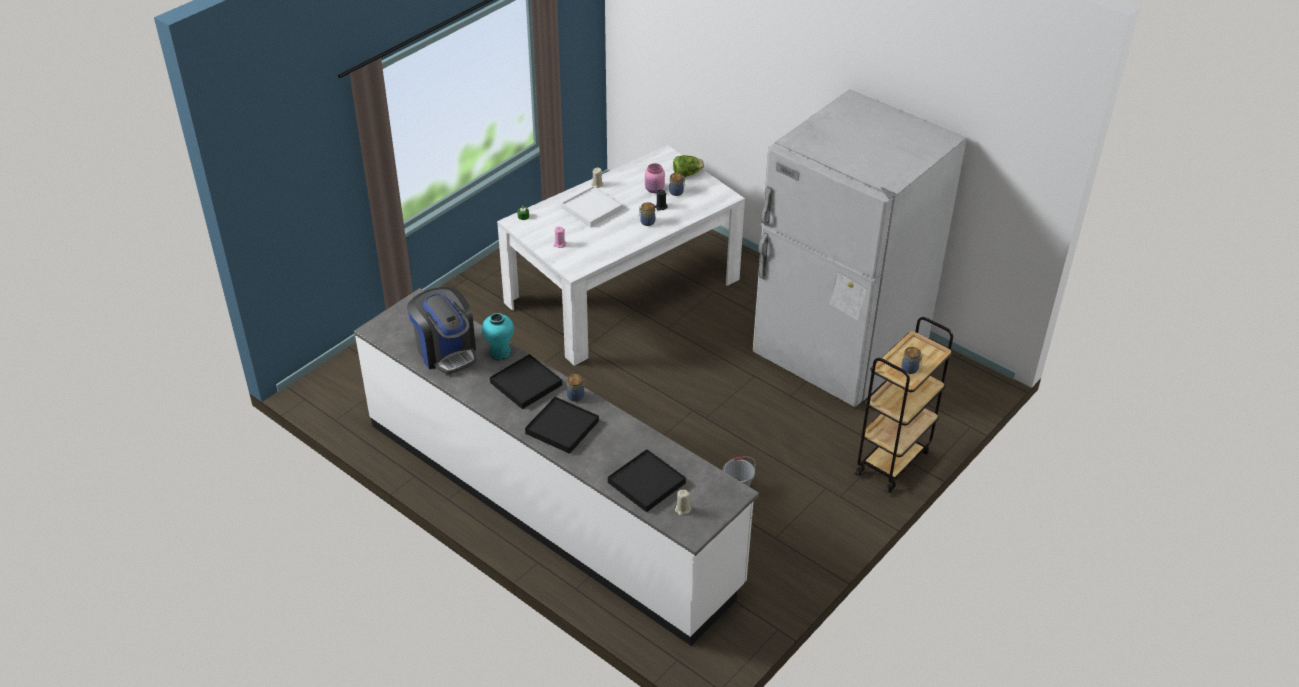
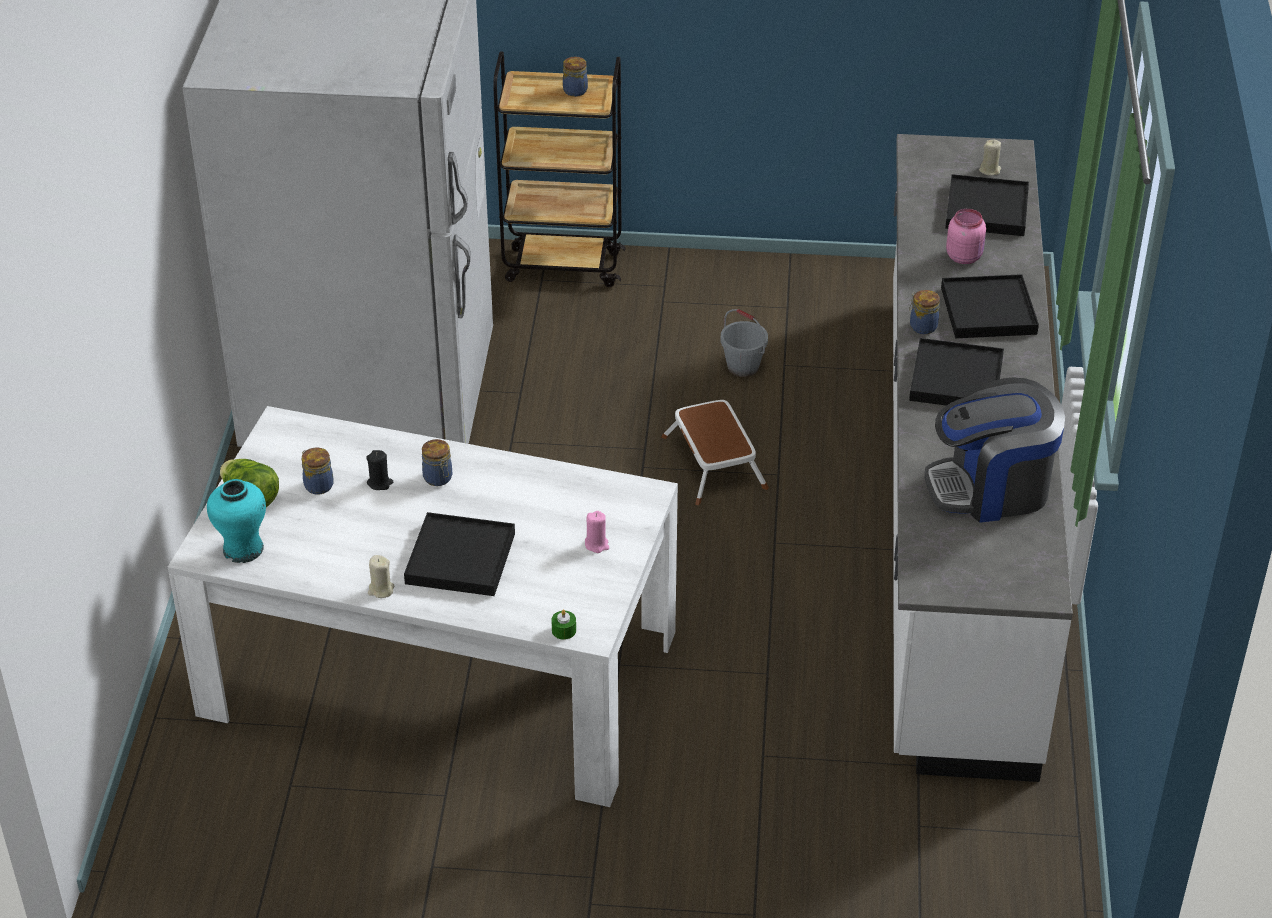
camera: 125 degrees left, 0 degrees up
coffee machine [407,287,477,374] -> coffee machine turned 120 degrees counterclockwise [925,378,1065,523]
turquoise vase [482,313,514,361] -> turquoise vase moved to [207,479,266,563]
white tray [562,186,623,227] -> black tray [404,512,515,596]
pink jar [645,163,665,193] -> pink jar moved to [946,209,986,264]
none -> brown step ladder [661,400,769,506]

